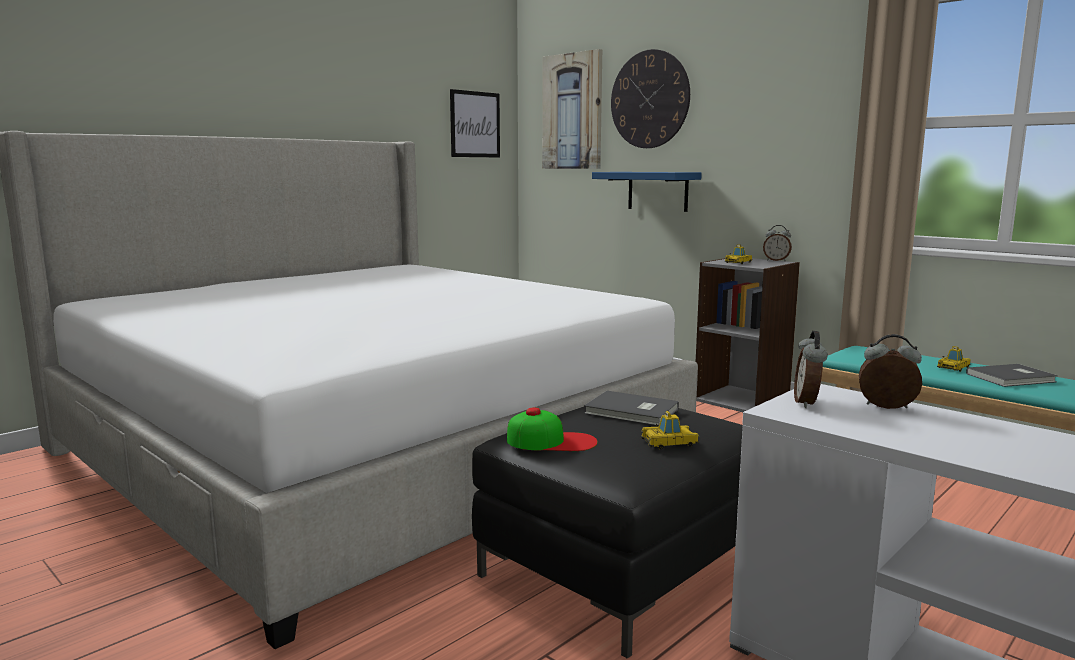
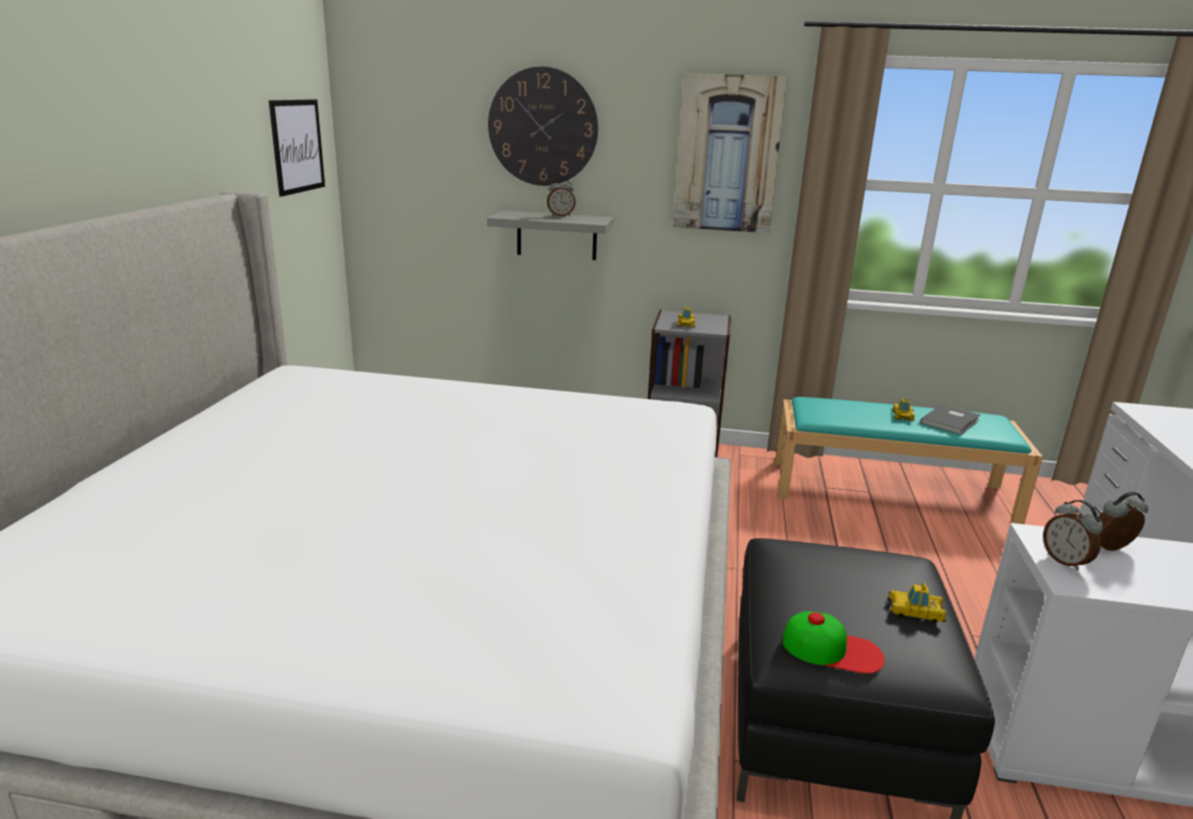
camera: 35 degrees left, 10 degrees up
cap [507,407,598,451] -> cap turned 45 degrees clockwise [783,611,885,674]
picture [542,49,602,169] -> picture moved to [673,73,787,233]
grey book [584,391,679,426] -> none
blue shelf [592,172,702,212] -> grey shelf [487,210,614,260]
toy car [641,411,699,450] -> toy car turned 120 degrees counterclockwise [888,583,947,624]
alarm clock [763,225,792,261] -> alarm clock moved to [547,178,575,217]

